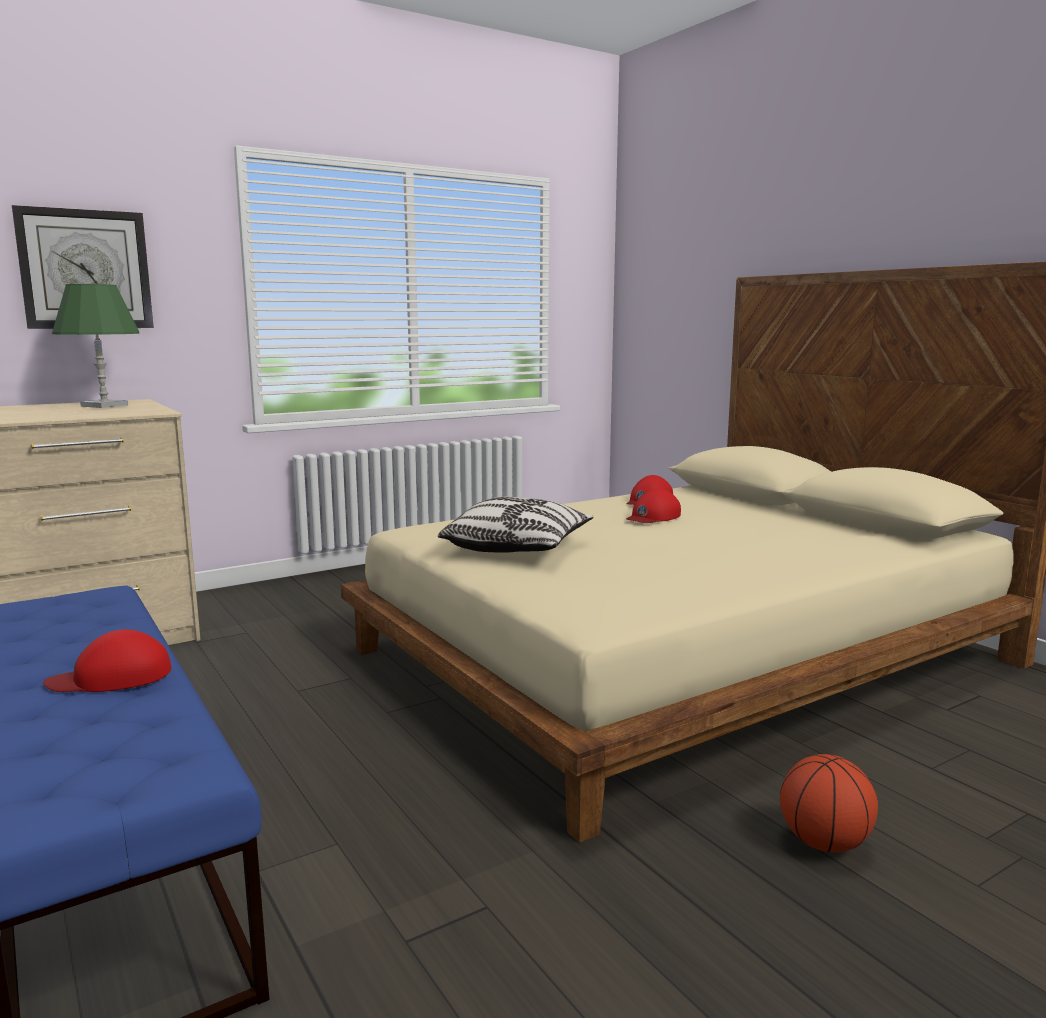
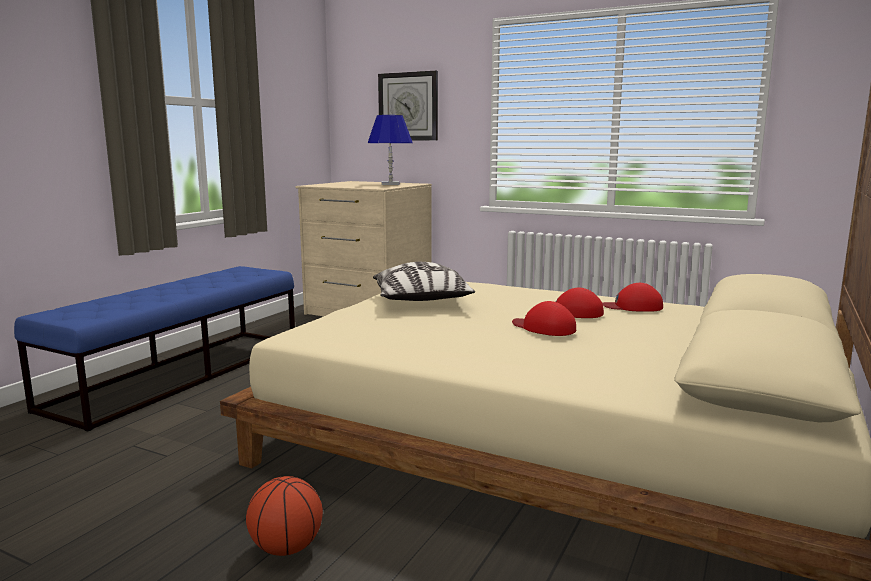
camera: 60 degrees right, 0 degrees up
red cap [43,629,172,692] -> red cap moved to [512,301,576,336]
green table lamp [52,284,139,408] -> blue table lamp [368,115,413,185]

